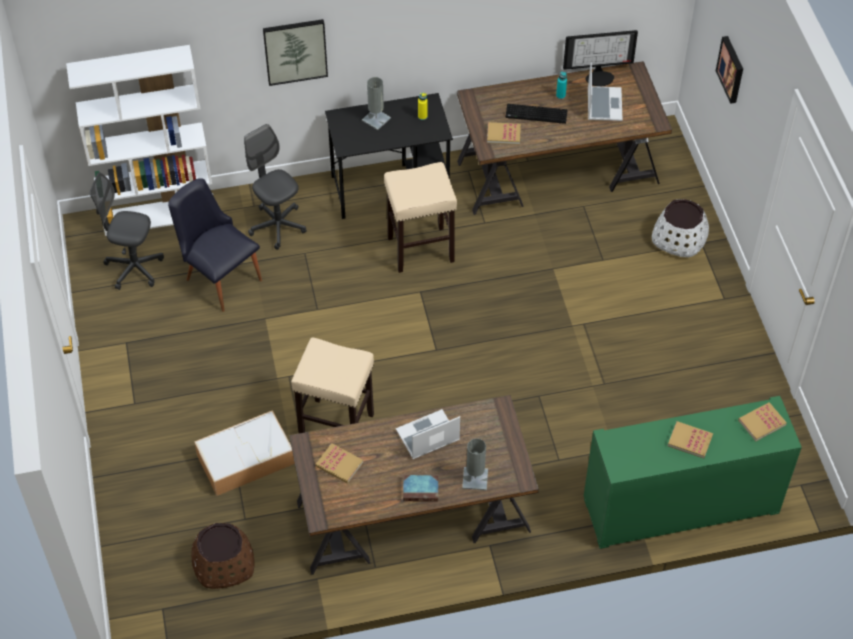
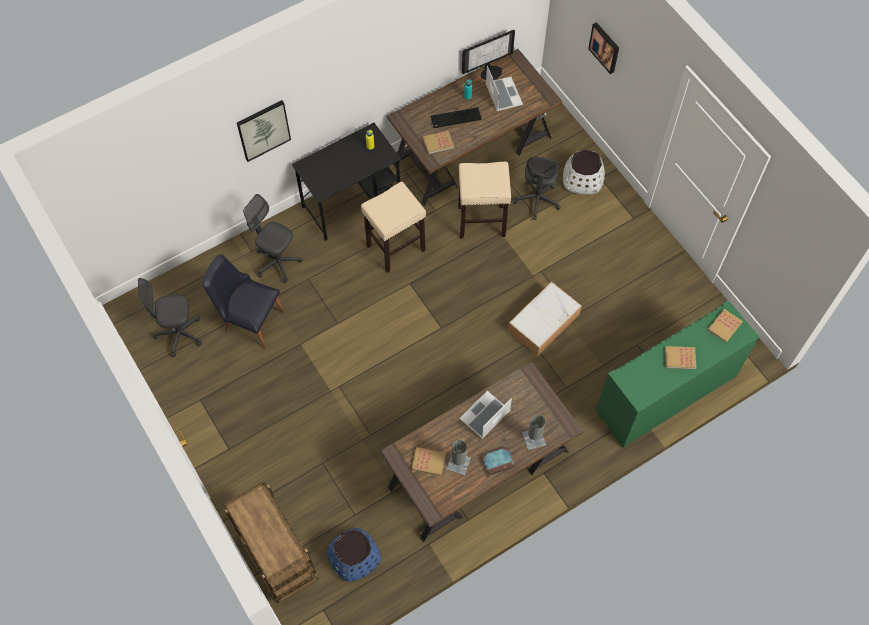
camera: 20 degrees left, 10 degrees up
white bookcase [66,45,213,236] -> none
brown planter [191,523,255,589] -> blue planter [327,528,381,582]
storage box [194,410,295,496] -> storage box moved to [508,282,582,356]
beige stool [291,338,374,433] -> beige stool moved to [458,162,511,239]
grey table lamp [362,77,391,130] -> grey table lamp moved to [446,440,471,475]
none -> brown cart [224,481,318,603]
none -> grey office chair [513,157,561,220]

